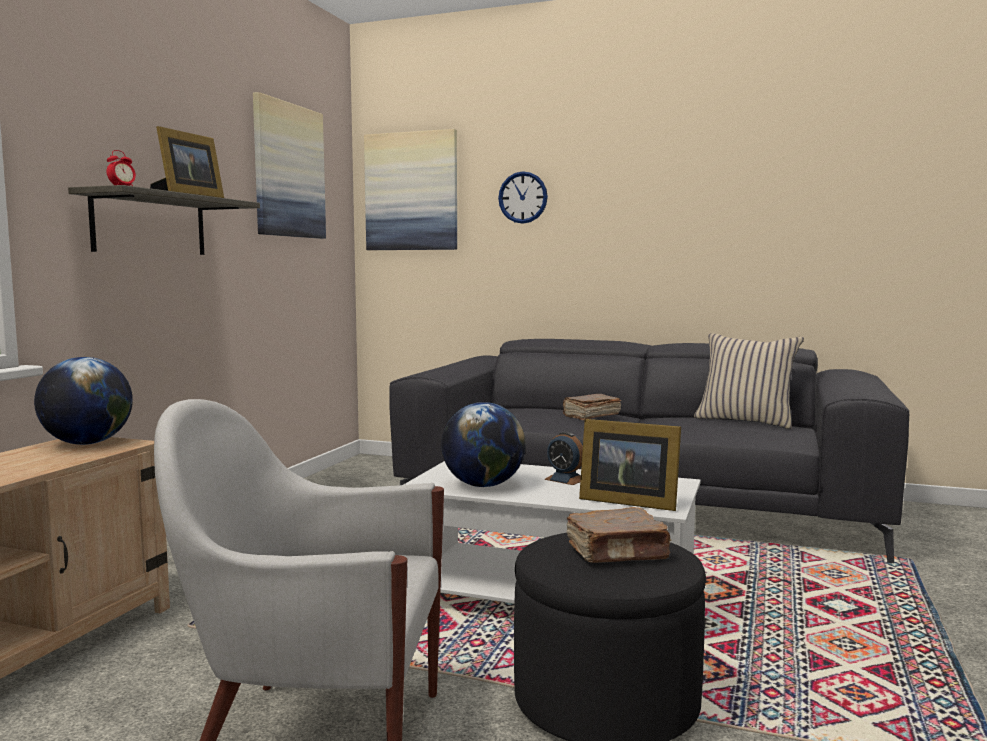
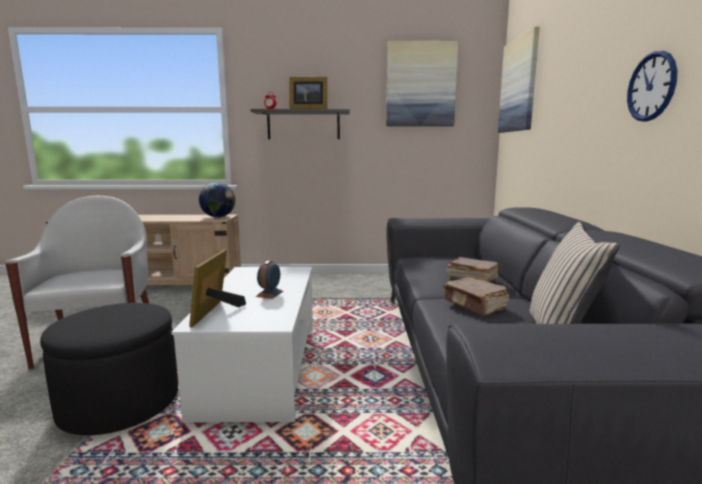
camera: 70 degrees right, 5 degrees up
globe [441,402,526,487] -> none
wall clock [498,171,548,224] -> wall clock moved to [627,51,677,122]
brown book [566,507,672,563] -> brown book moved to [443,277,509,316]

